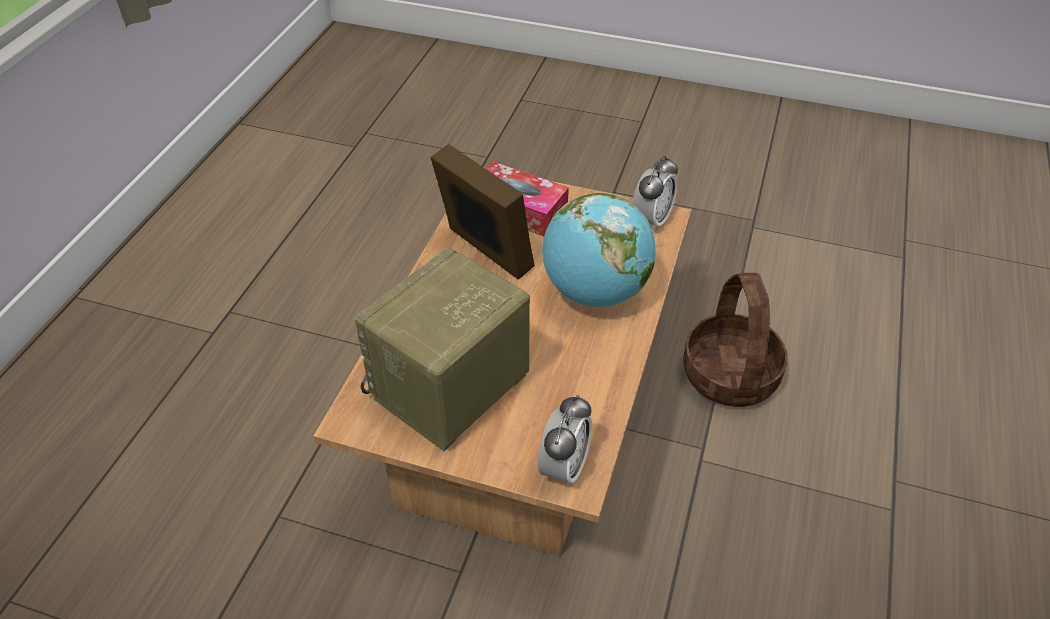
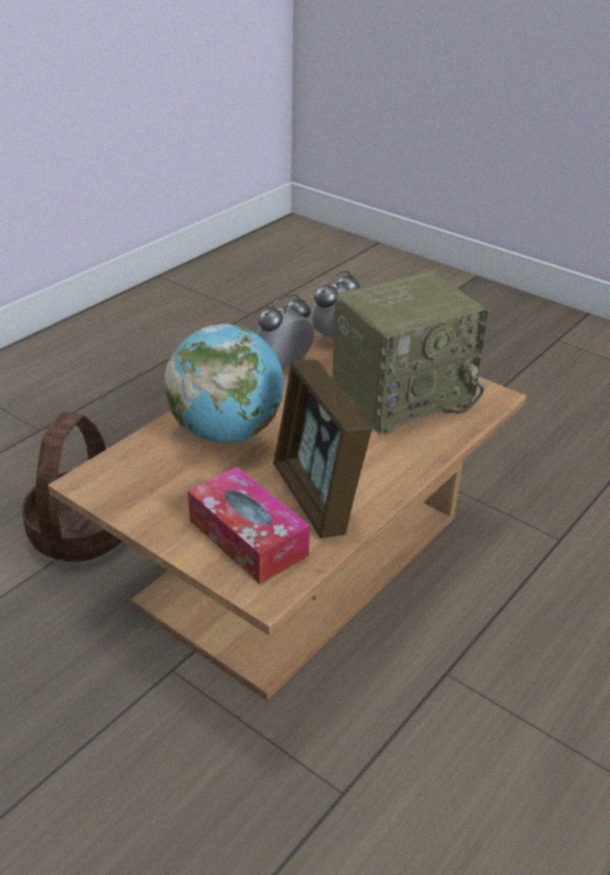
camera: 160 degrees left, 10 degrees down
alarm clock [632,156,678,232] -> alarm clock moved to [257,294,314,367]

